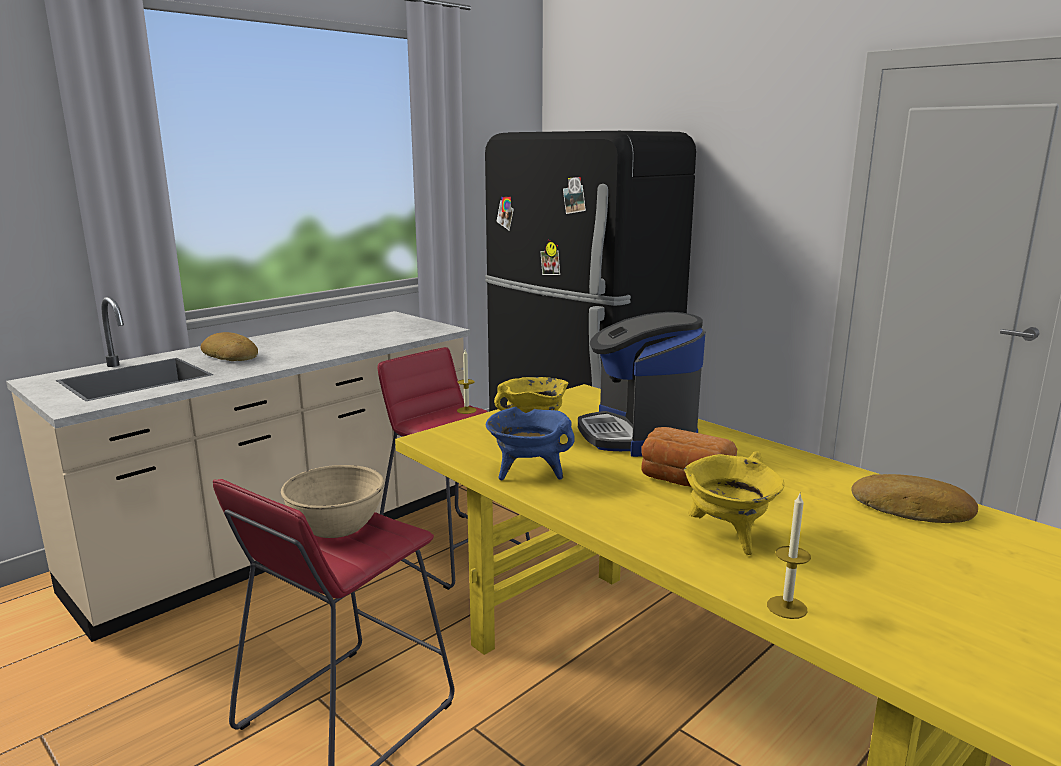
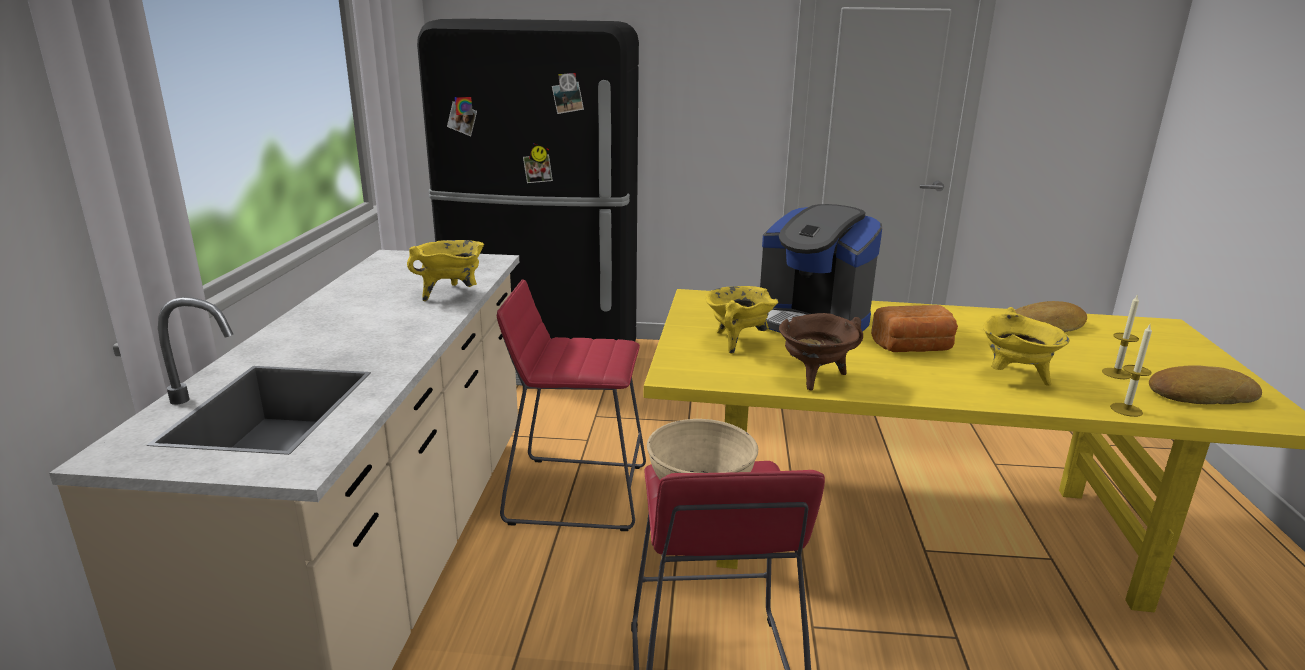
camera: 40 degrees left, 5 degrees up
bread [201,332,258,361] -> bread moved to [1149,365,1262,404]
candle [457,350,477,414] -> candle moved to [1102,294,1139,379]
blue cooking pot [486,407,575,480] -> brown cooking pot [779,313,863,391]
none -> yellow cooking pot [407,240,484,301]

